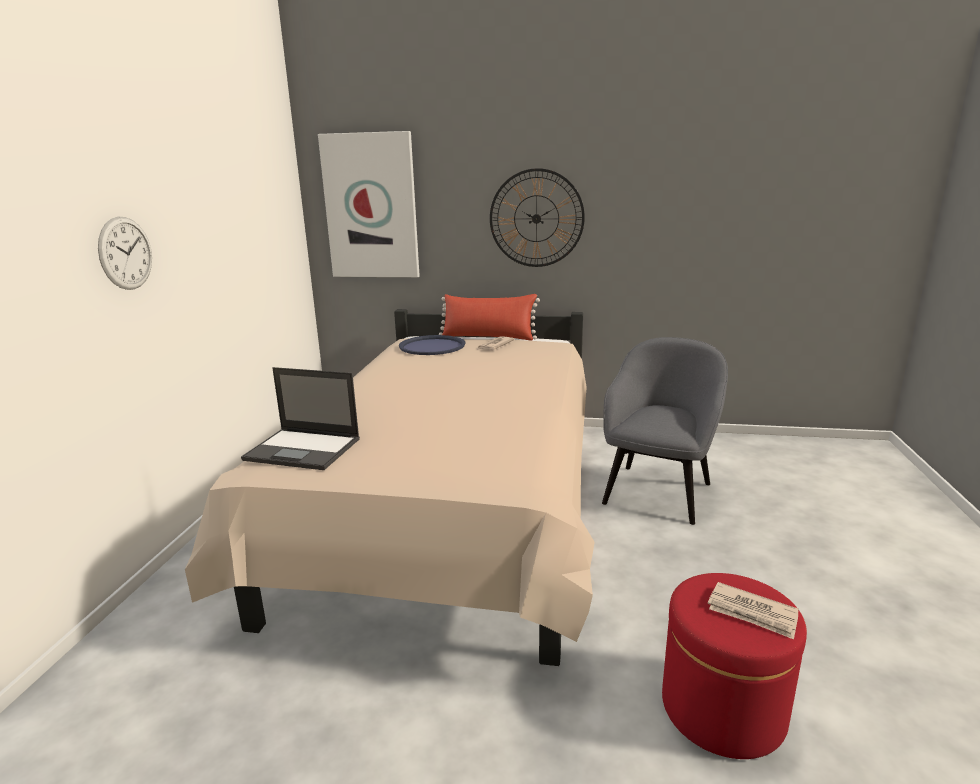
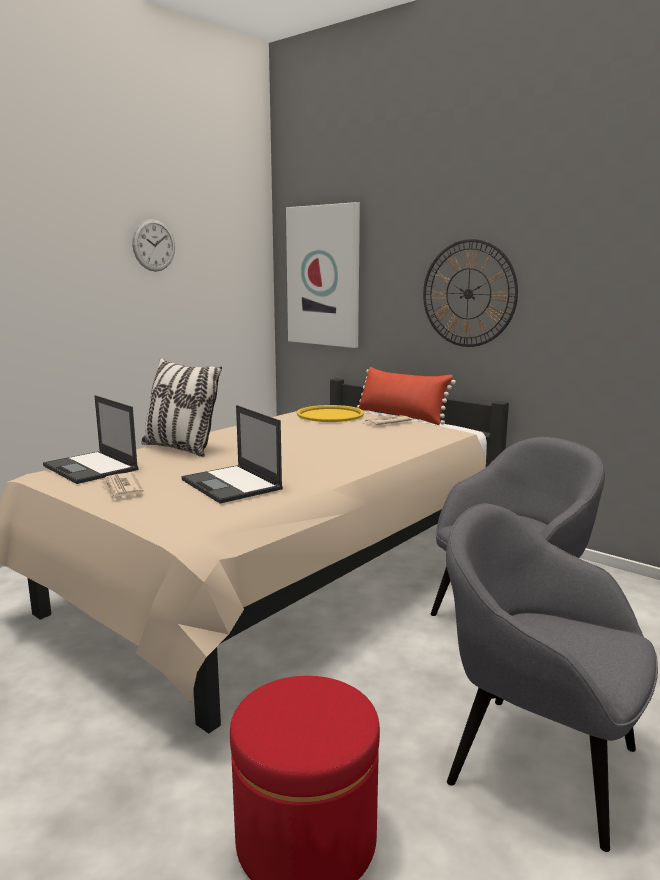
camera: 30 degrees right, 5 degrees down
wall clock [98,217,152,290] -> wall clock moved to [132,219,175,271]
blue tray [399,335,465,355] -> yellow tray [296,405,364,422]
newspaper [708,582,799,639] -> newspaper moved to [100,472,144,501]
none -> pillow [142,358,222,457]
none -> laptop [182,405,283,503]
none -> grey armchair [446,504,658,852]

